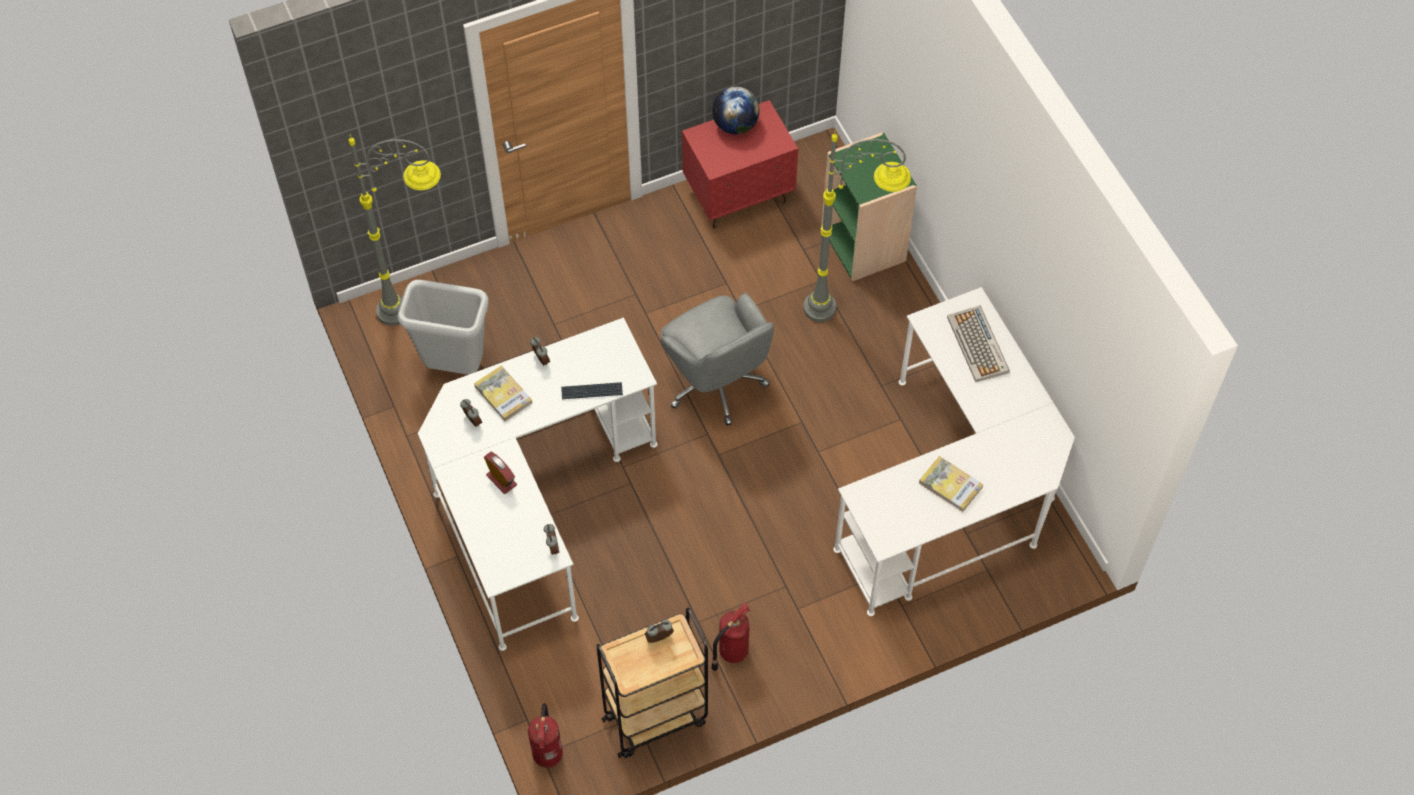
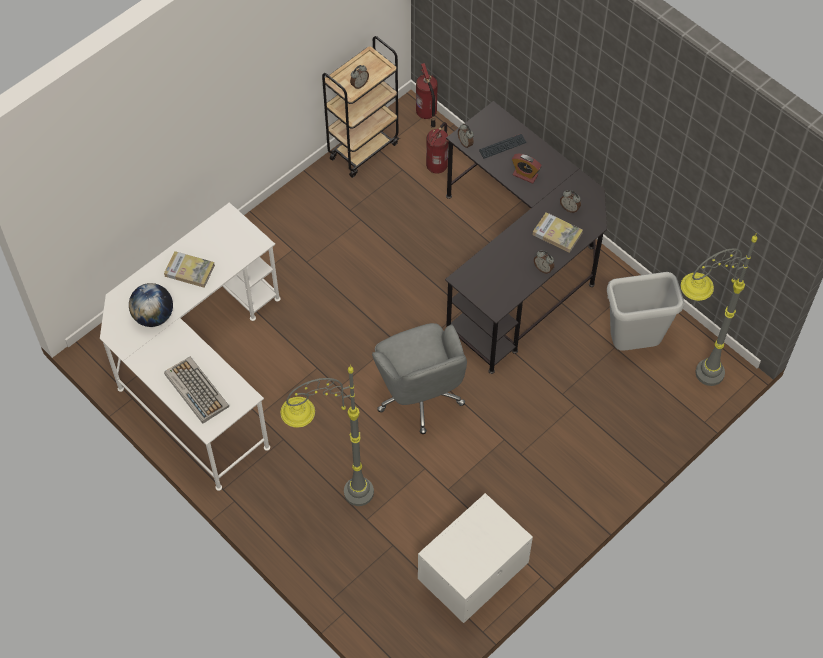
camera: 160 degrees right, 0 degrees up
white desk [418,318,658,651] -> black desk [445,101,607,374]
keyboard [561,382,623,399] -> keyboard moved to [479,134,527,159]
grey office chair [661,293,774,425] -> grey office chair turned 150 degrees counterclockwise [372,323,467,434]
red nightstand [682,100,798,228] -> white nightstand [418,493,533,623]
fire extinguisher [711,603,750,671] -> fire extinguisher moved to [426,122,448,174]
globe [712,87,760,134] -> globe moved to [129,283,173,327]
green bookcase [821,132,917,281] -> none

